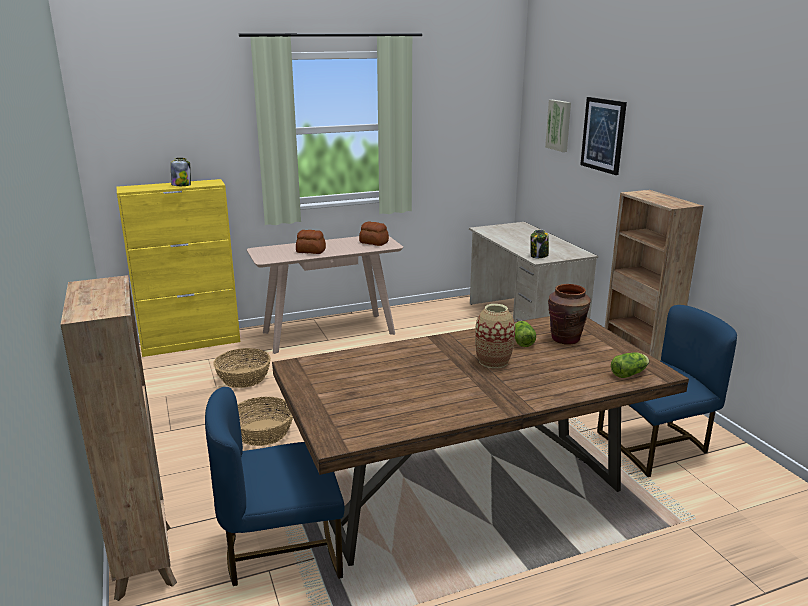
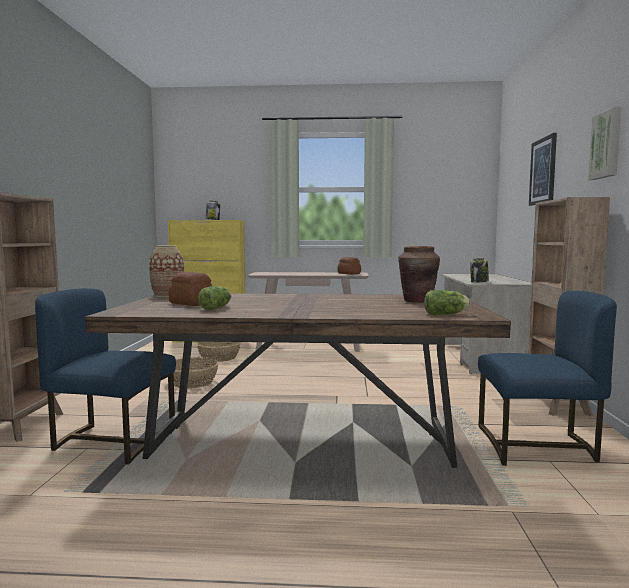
camera: 25 degrees right, 15 degrees down
bread [296,230,326,254] -> bread moved to [169,272,212,306]
vase [475,304,515,368] -> vase moved to [149,246,184,297]
lettuce [515,321,536,347] -> lettuce moved to [198,286,231,310]
picture [545,100,571,152] -> picture moved to [588,106,621,180]

